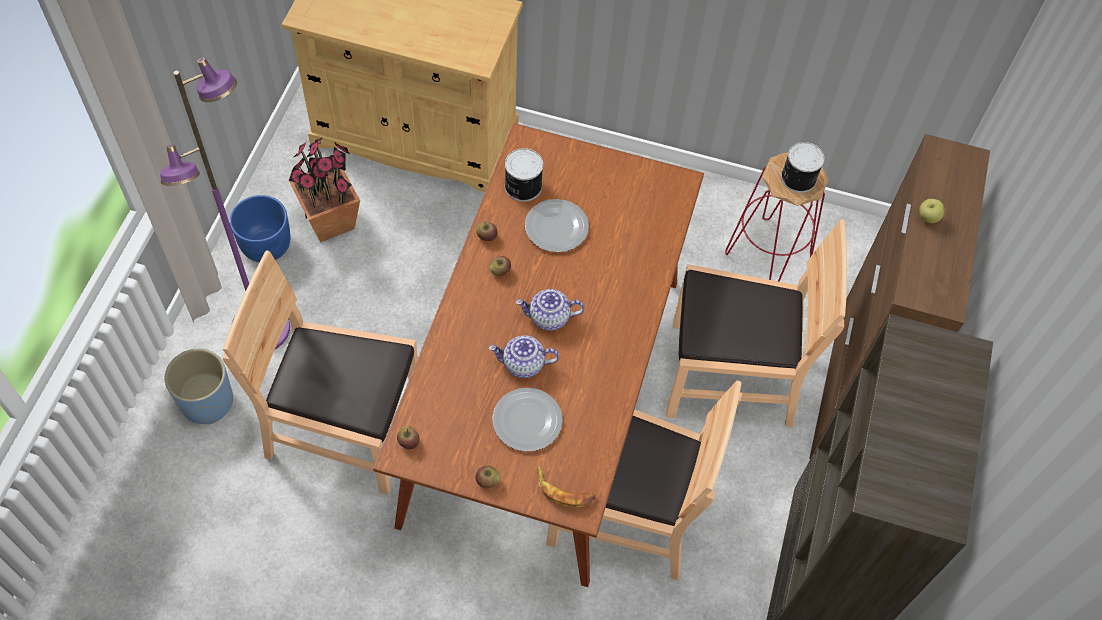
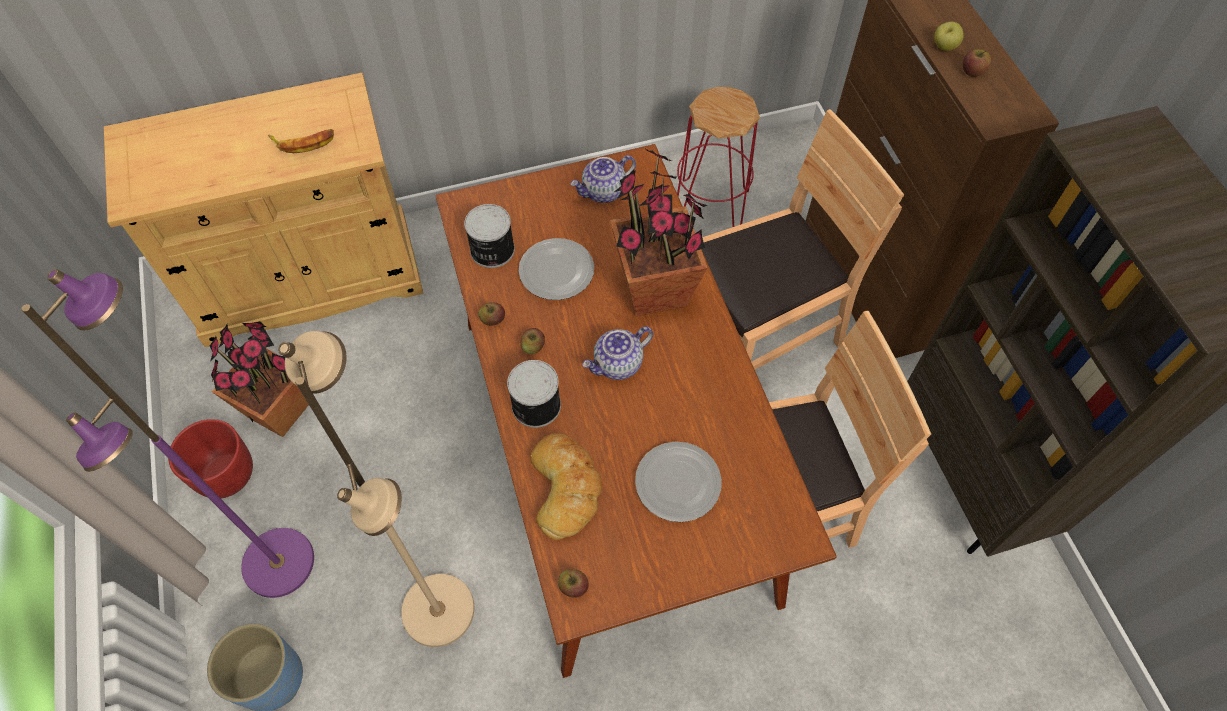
camera: 30 degrees left, 0 degrees up
brown chair [223,251,418,495] -> beige floor lamp [278,331,474,647]
blue planter [230,195,290,262] -> red planter [168,419,253,498]
apple [476,466,500,488] -> apple moved to [963,49,991,77]
teapot [489,335,559,378] -> teapot moved to [571,155,636,203]
banana [538,466,596,507] -> banana moved to [268,129,334,153]
can [781,142,825,193] -> can moved to [507,360,561,428]
none -> bread [530,433,602,540]
none -> potted plant [610,149,708,316]

